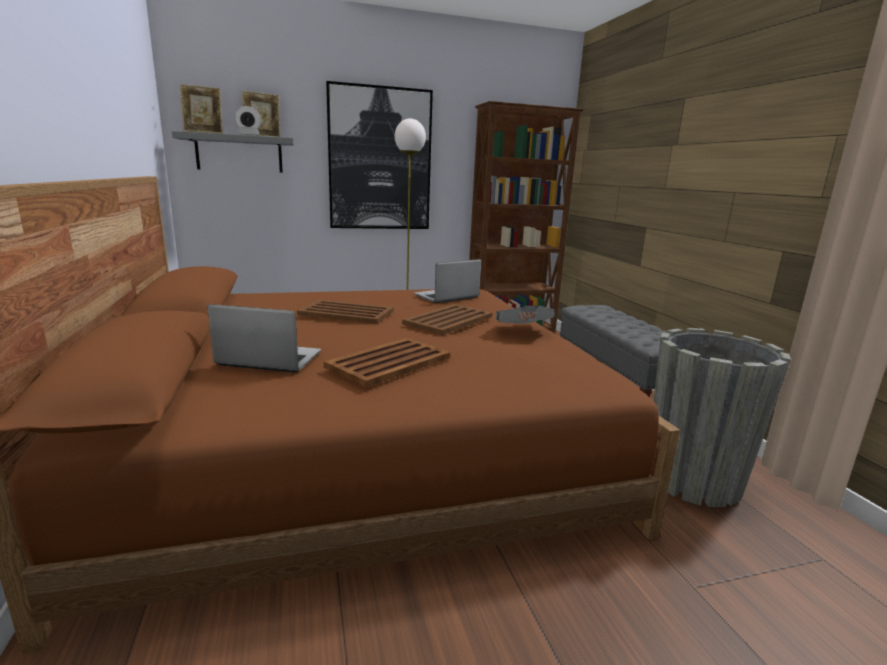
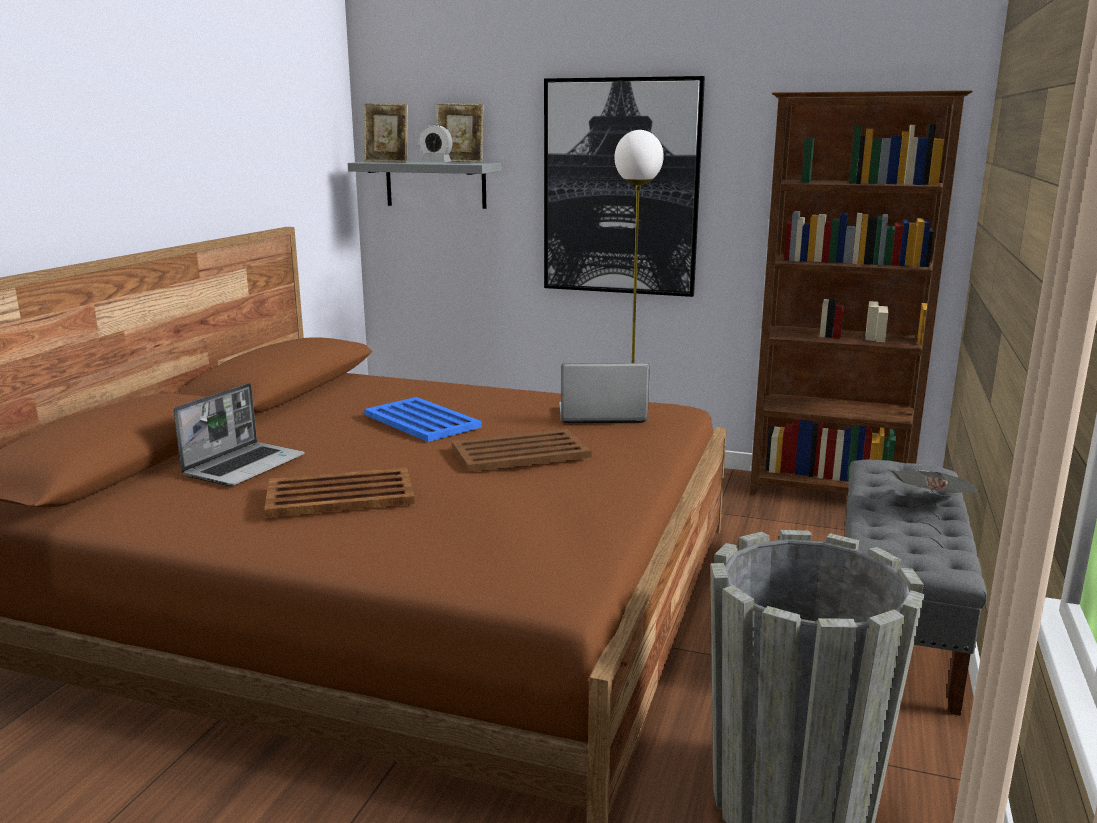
camera: 35 degrees right, 0 degrees up
laptop [208,304,321,373] -> laptop turned 75 degrees clockwise [173,383,305,486]
brown tray [297,300,394,324] -> blue tray [364,397,482,442]
newspaper [495,305,555,324] -> newspaper moved to [888,470,981,493]

